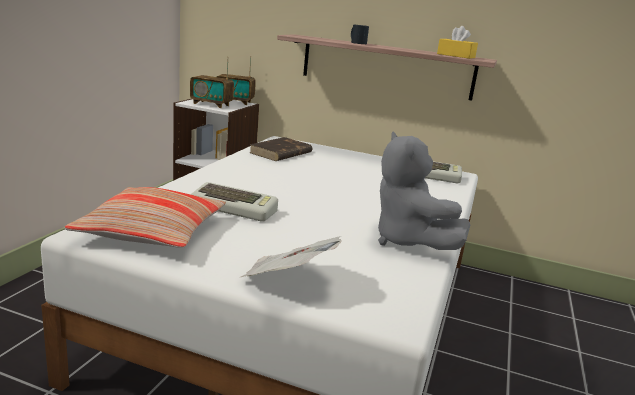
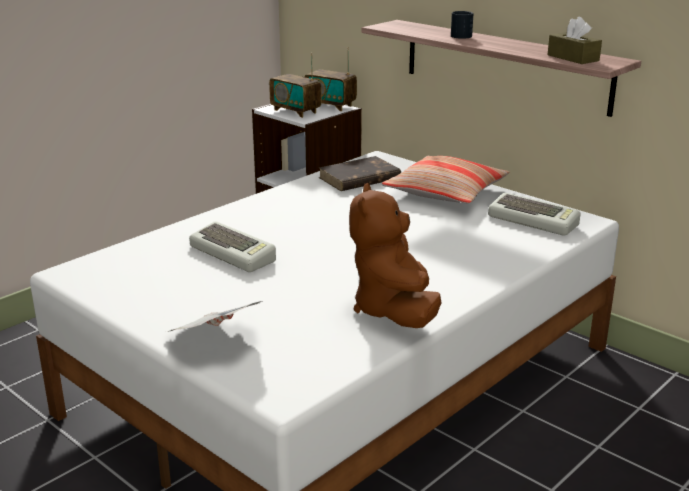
camera: 25 degrees right, 5 degrees up
pillow [64,187,226,248] -> pillow moved to [382,156,509,203]
grey plush toy [378,131,470,250] -> brown plush toy [349,183,442,328]
yellow tissue box [437,26,478,59] -> brown tissue box [548,17,602,64]

